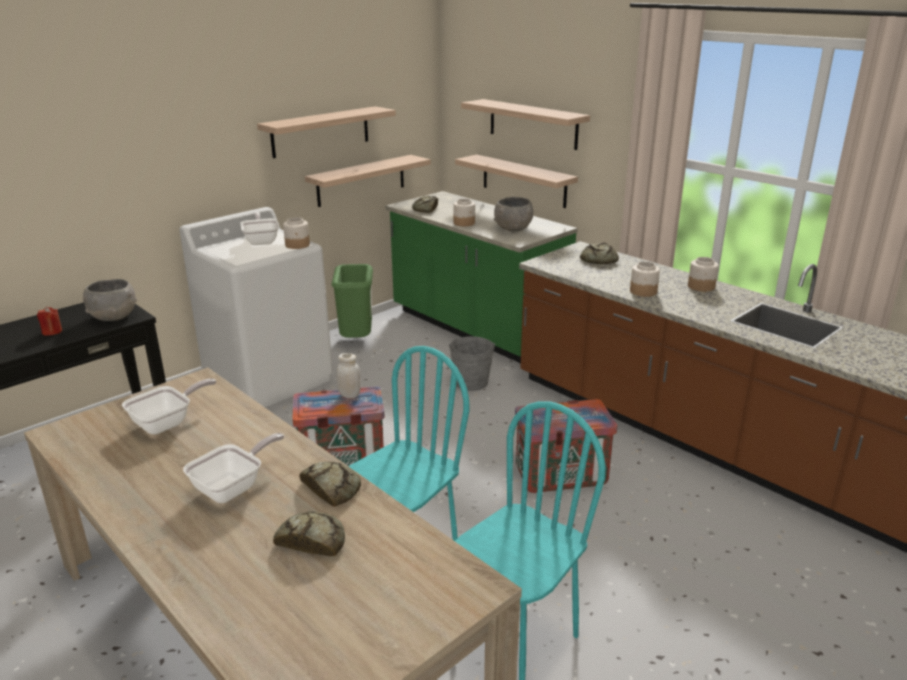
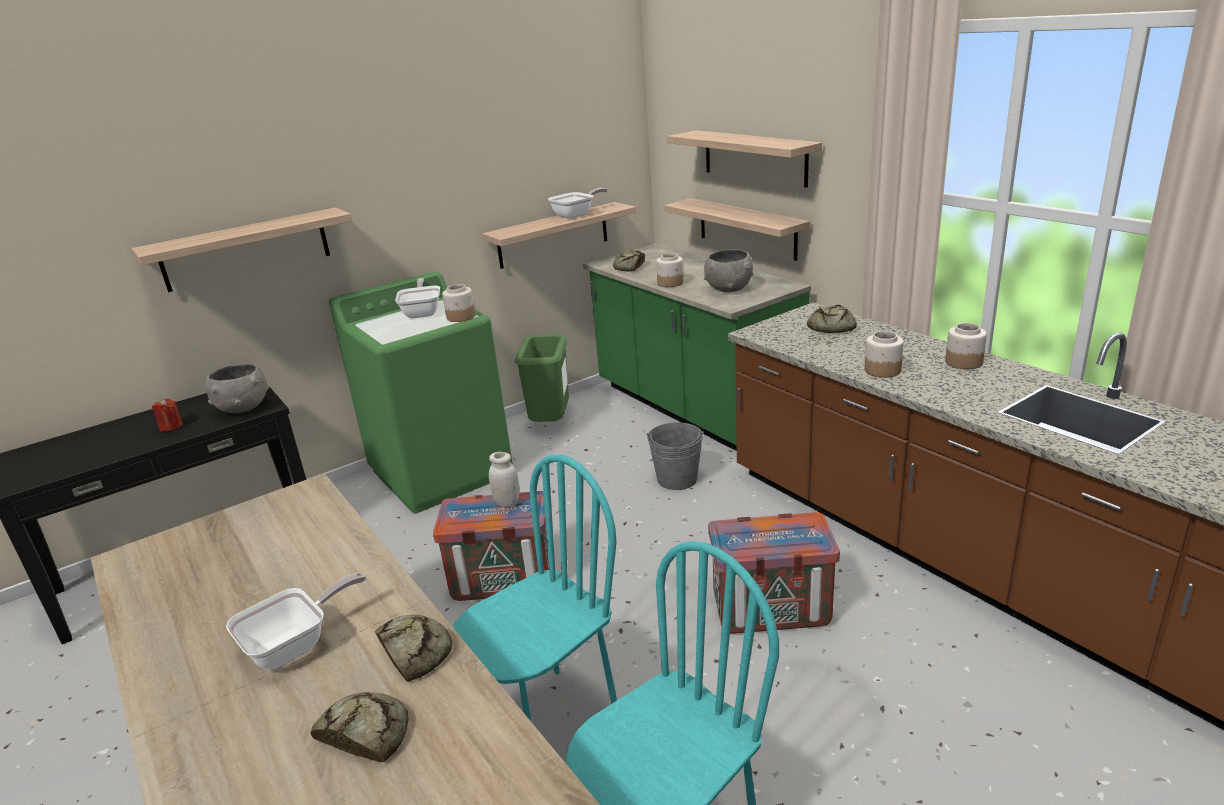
camera: 10 degrees right, 0 degrees up
frying pan [122,378,216,435] -> frying pan moved to [548,188,608,219]
white washing machine [179,207,333,407] -> green washing machine [329,272,513,514]
shelf [257,106,396,158] -> shelf moved to [131,207,352,292]

